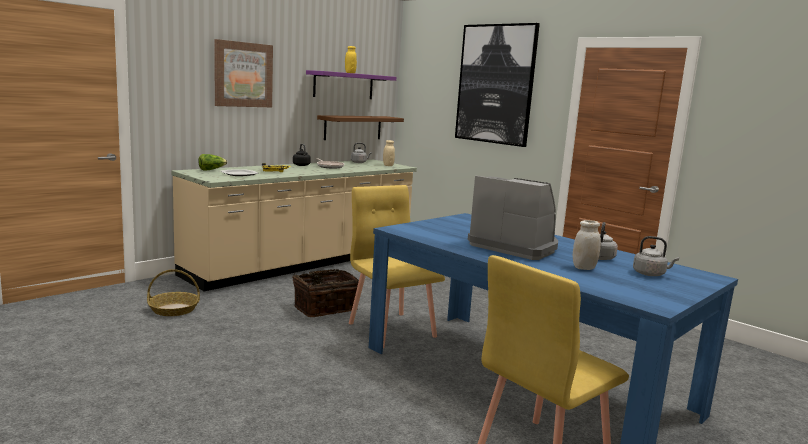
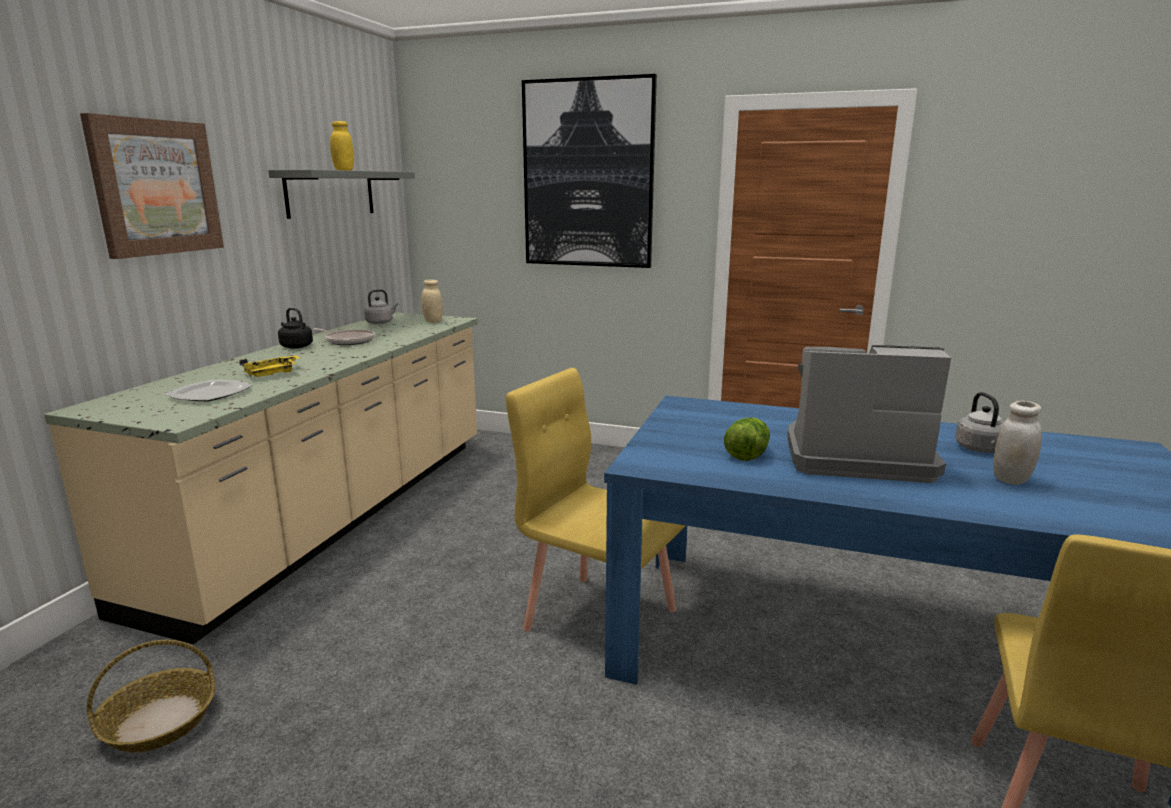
camera: 25 degrees left, 5 degrees up
lettuce [198,154,227,170] -> lettuce moved to [724,418,770,461]
basket [292,269,359,317] -> none
purple shelf [306,70,396,99] -> grey shelf [268,170,415,219]
brown shelf [317,115,404,140] -> none
grey kettle [633,236,679,276] -> none

